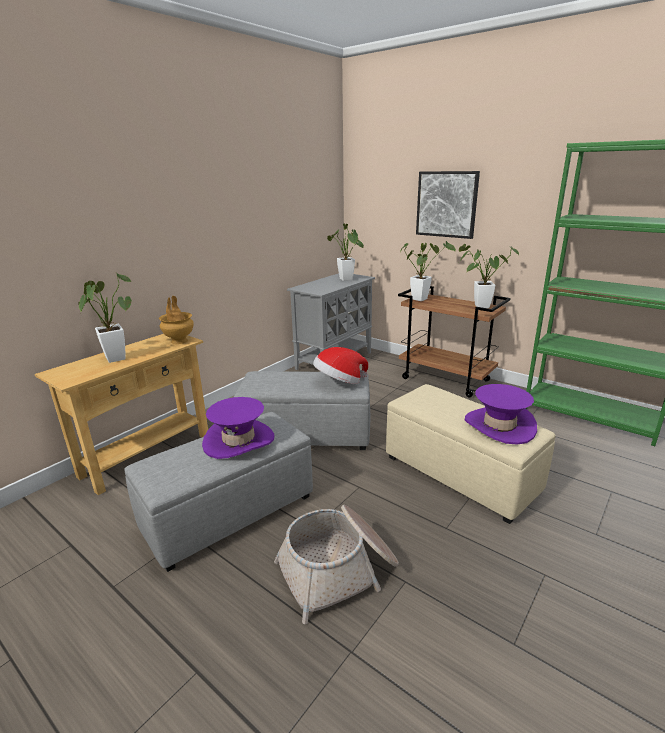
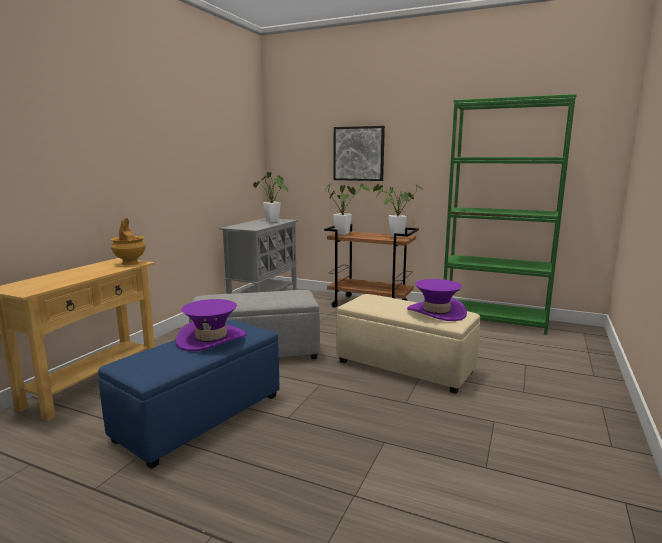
camera: 15 degrees left, 10 degrees down
potted plant [78,273,132,363] -> none
grey ottoman [124,412,313,572] -> blue ottoman [98,320,280,469]
basket [274,505,399,624] -> none
hat [313,347,368,384] -> none

